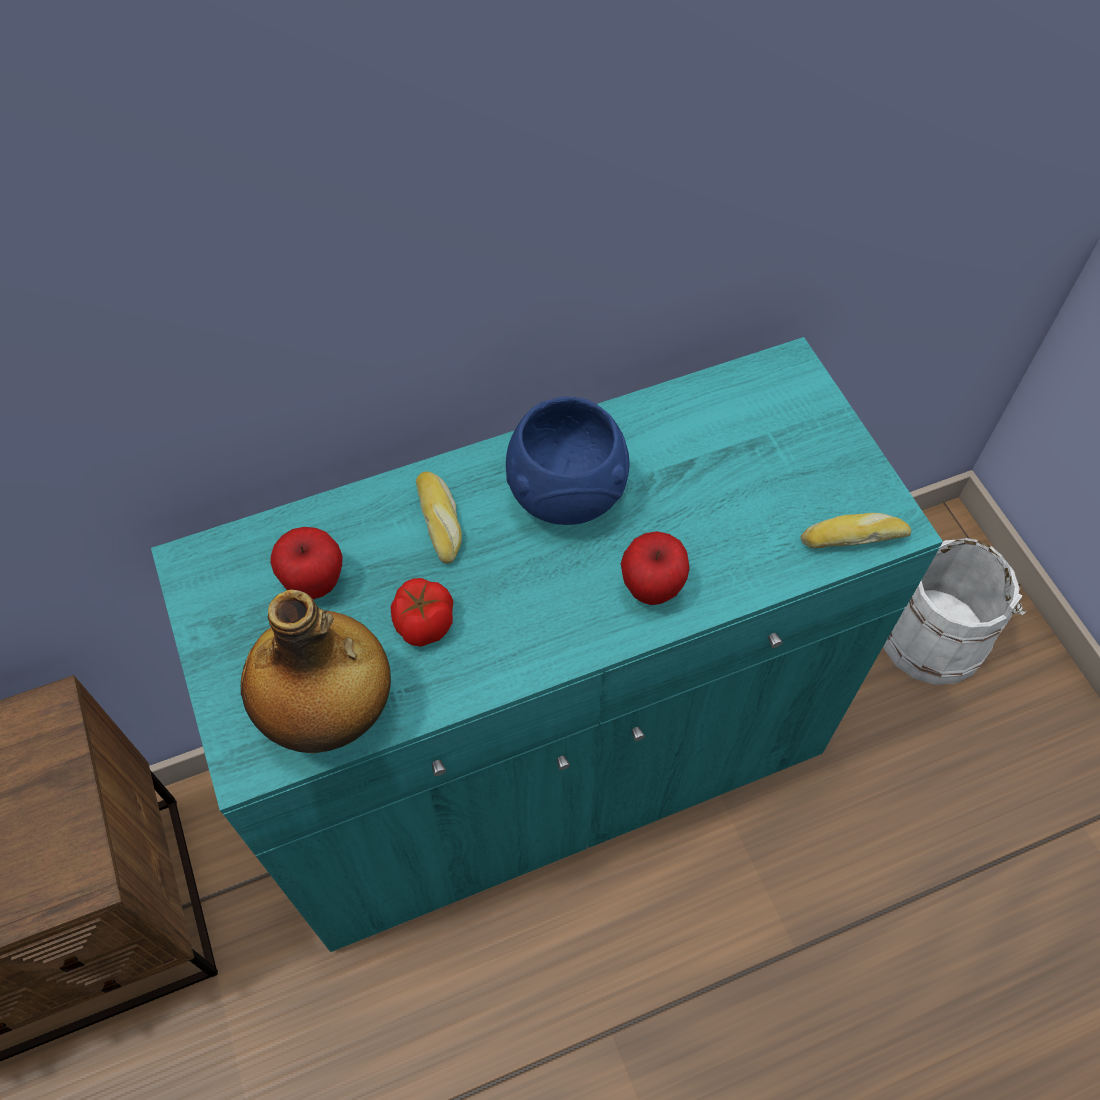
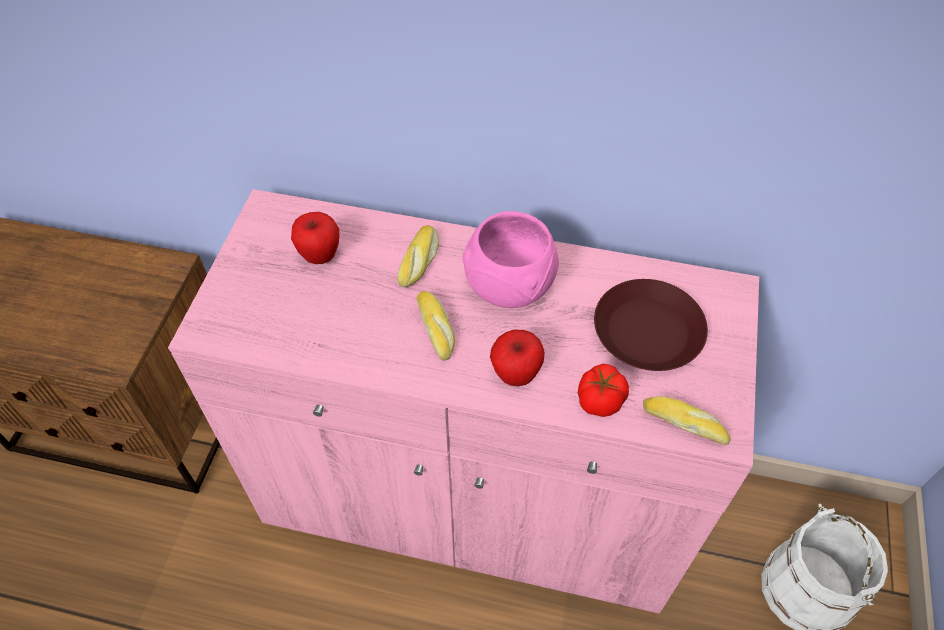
camera: 35 degrees right, 5 degrees down
turquoise cabinet [151,337,943,952] -> pink cabinet [168,189,759,614]
bottle [240,589,391,753] -> none
tomato [391,578,453,647] -> tomato moved to [578,364,629,417]
blue bowl [506,397,629,525] -> pink bowl [462,211,559,308]
none -> bread [416,291,455,361]
none -> brown plate [594,279,708,371]

